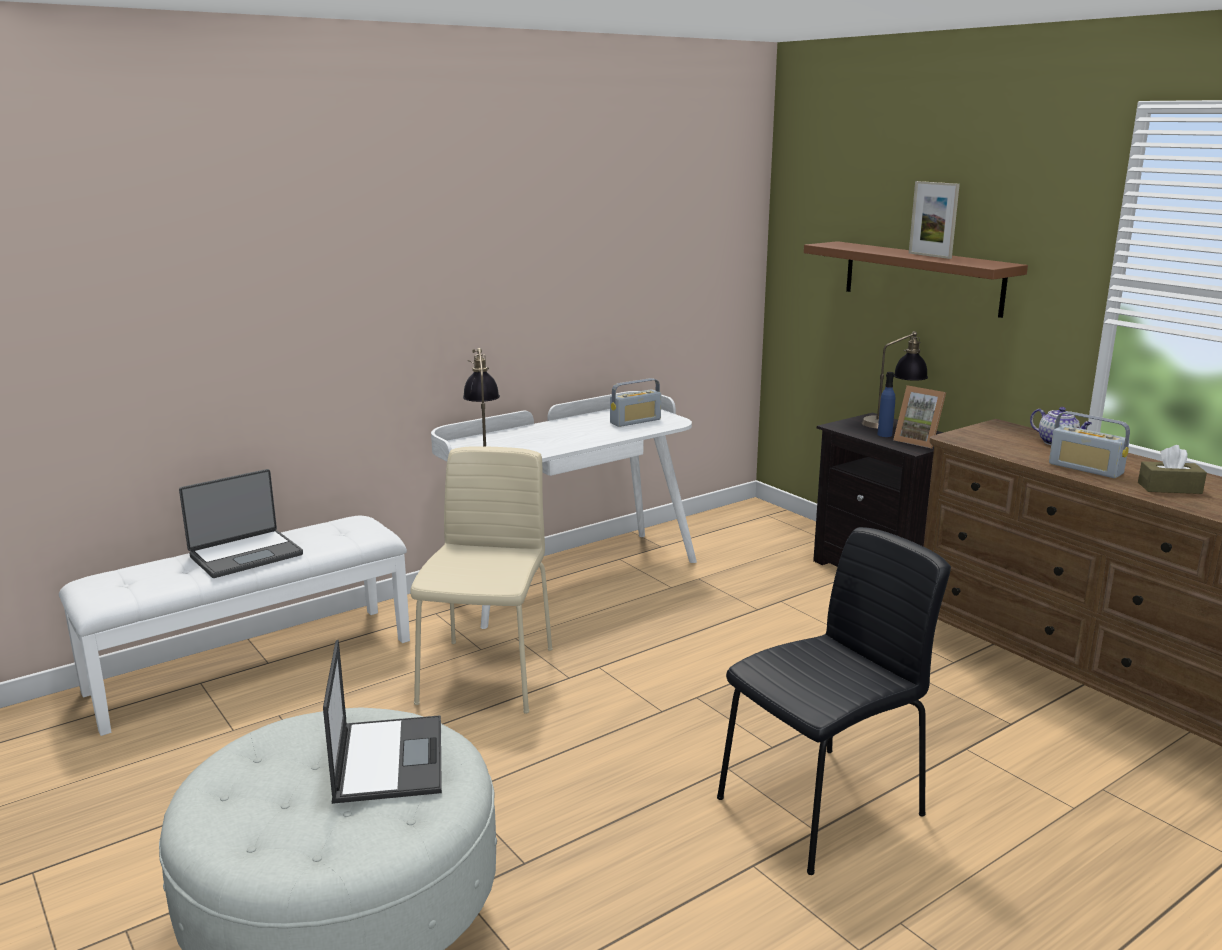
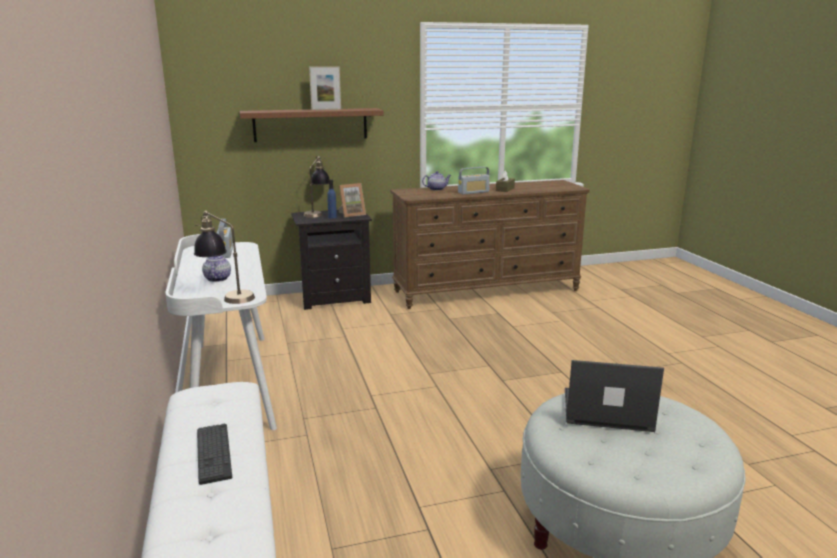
camera: 70 degrees left, 0 degrees up
laptop [179,469,303,578] -> keyboard [197,424,232,485]
beige chair [410,446,553,714] -> none
black chair [717,527,951,875] -> none
none -> teapot [202,255,231,282]

